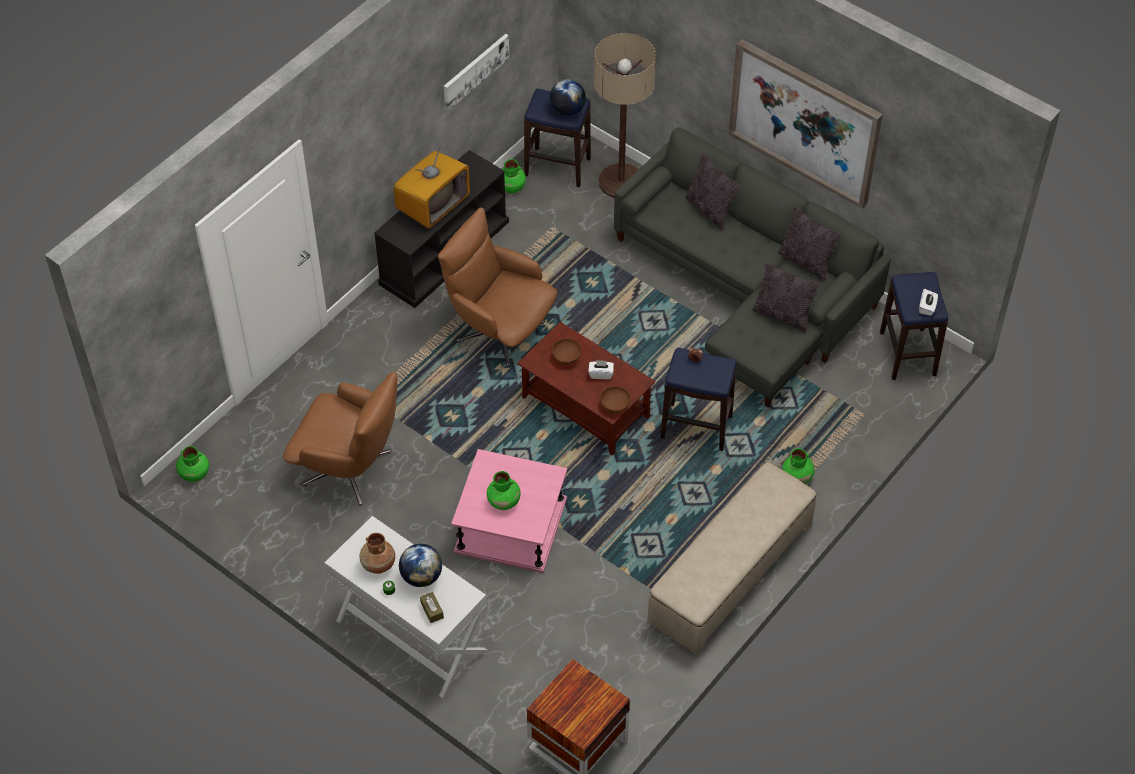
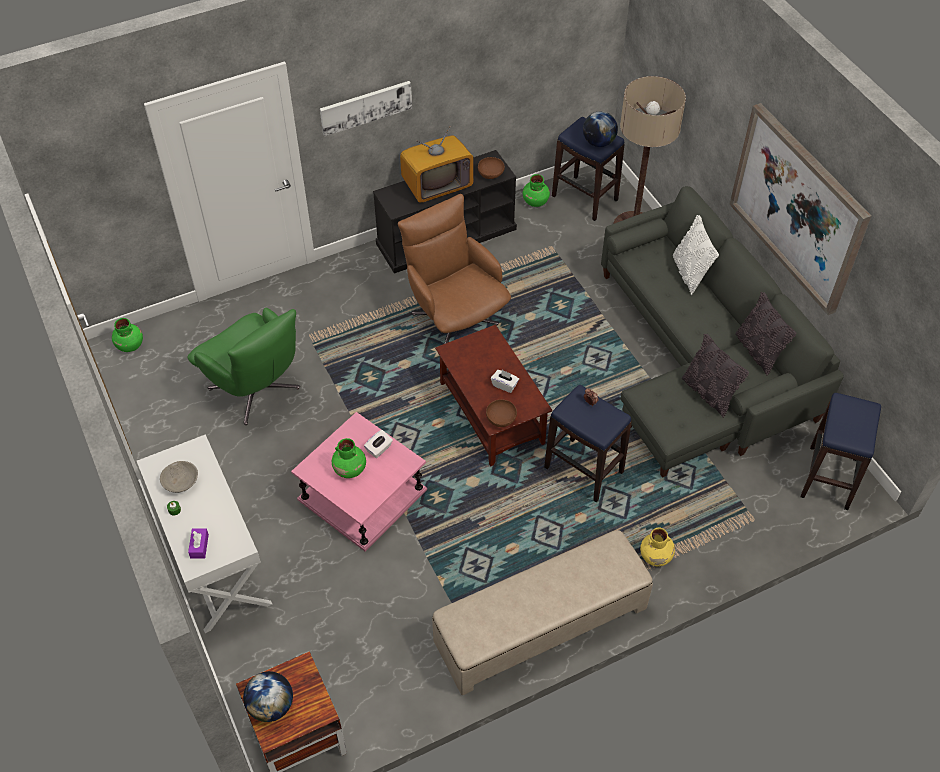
camera: 25 degrees right, 0 degrees up
brown armchair [283,372,397,505] -> green armchair [187,308,300,425]
brown vase [360,533,395,574] -> grey bowl [160,461,198,493]
globe [399,544,442,587] -> globe moved to [243,671,293,722]
brown tissue box [420,592,444,623] -> purple tissue box [188,528,209,559]
picture [444,34,510,111] -> picture moved to [320,81,412,137]
brown bowl [552,339,582,365] -> brown bowl moved to [478,157,505,179]
black pillow [685,153,740,231] -> white pillow [673,215,719,295]
green vase [782,448,815,484] -> yellow vase [640,528,675,566]
white tissue box [919,289,938,316] -> white tissue box moved to [364,430,393,458]

